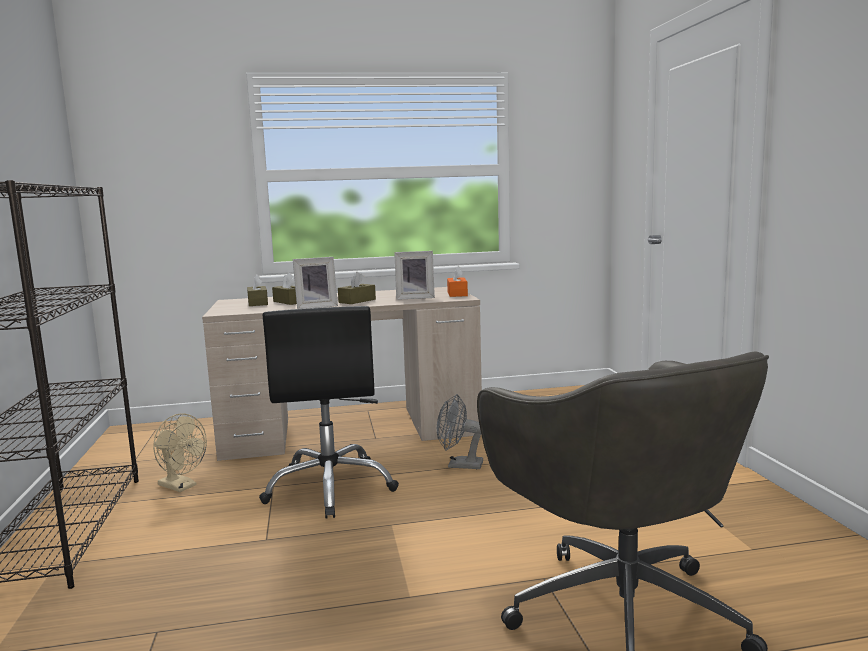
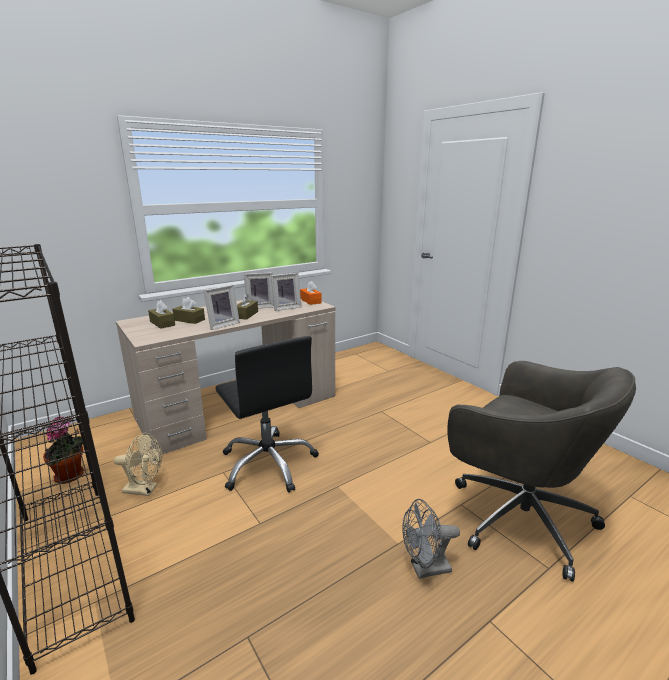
camera: 25 degrees left, 10 degrees up
grey fan [437,394,483,469] -> grey fan moved to [402,499,460,579]
none -> potted plant [43,417,84,484]
none -> picture frame [244,273,274,308]

